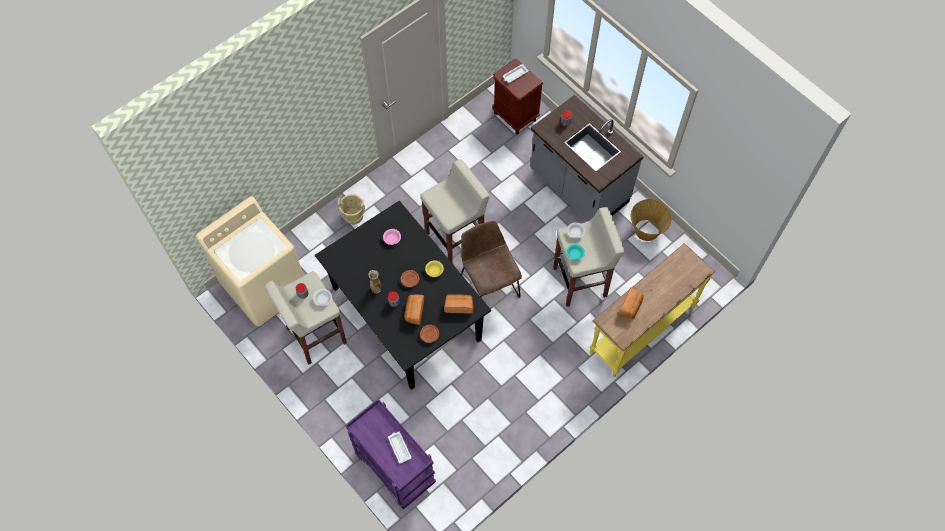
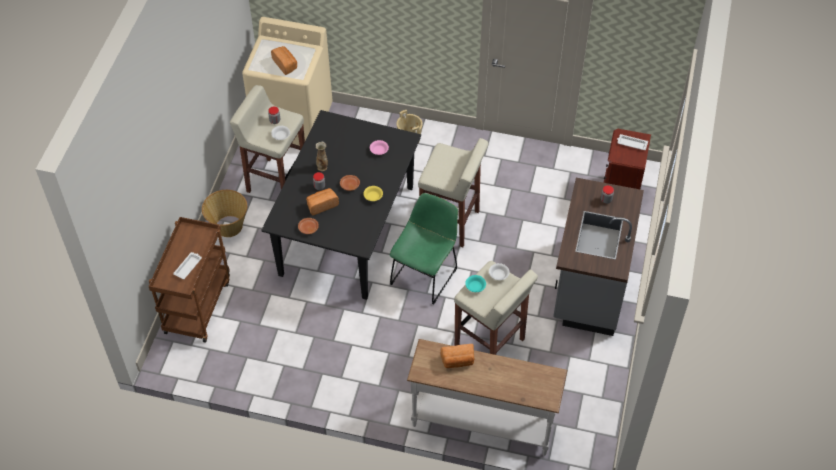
camera: 55 degrees right, 10 degrees down
purple cart [345,399,436,509] -> brown cart [149,217,230,343]
bread [444,294,473,313] -> bread moved to [271,46,297,75]
brown chair [461,221,522,298] -> green chair [390,193,458,304]
yellow console table [590,243,715,377] -> white console table [407,339,567,456]
basket [631,199,672,241] -> basket moved to [202,190,247,237]

